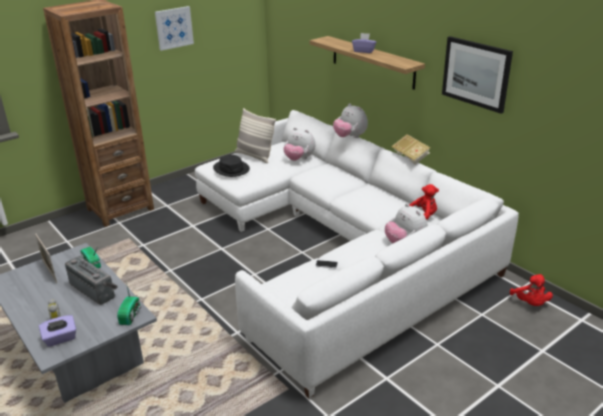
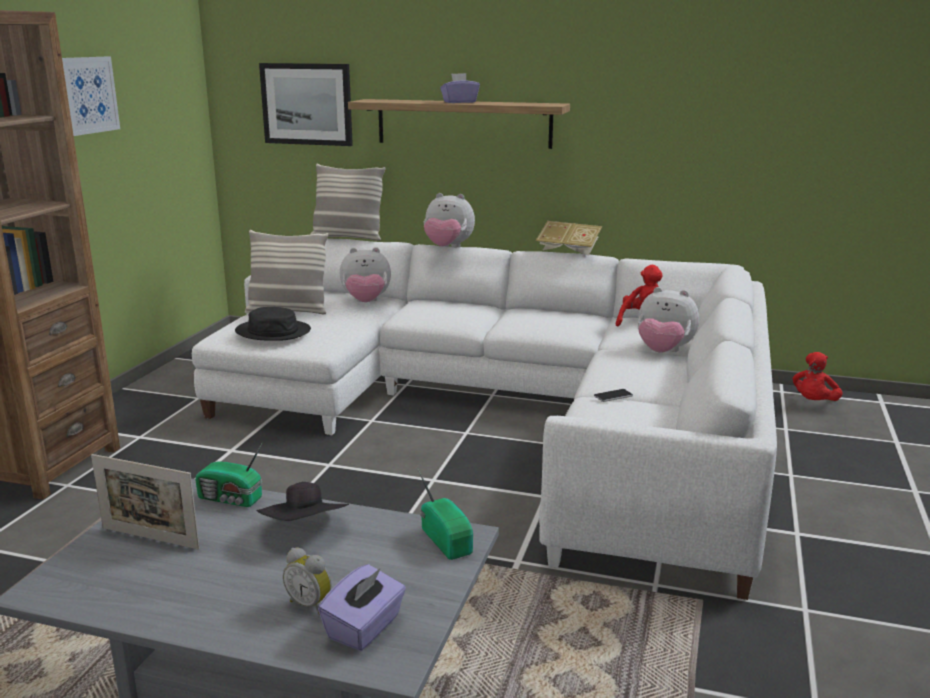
camera: 35 degrees left, 10 degrees down
radio [65,256,118,305] -> black hat [257,482,349,521]
picture [442,36,513,113] -> picture moved to [259,63,353,146]
red plush toy [510,274,553,306] -> red plush toy turned 75 degrees clockwise [793,352,842,401]
none -> pillow [310,164,386,241]

